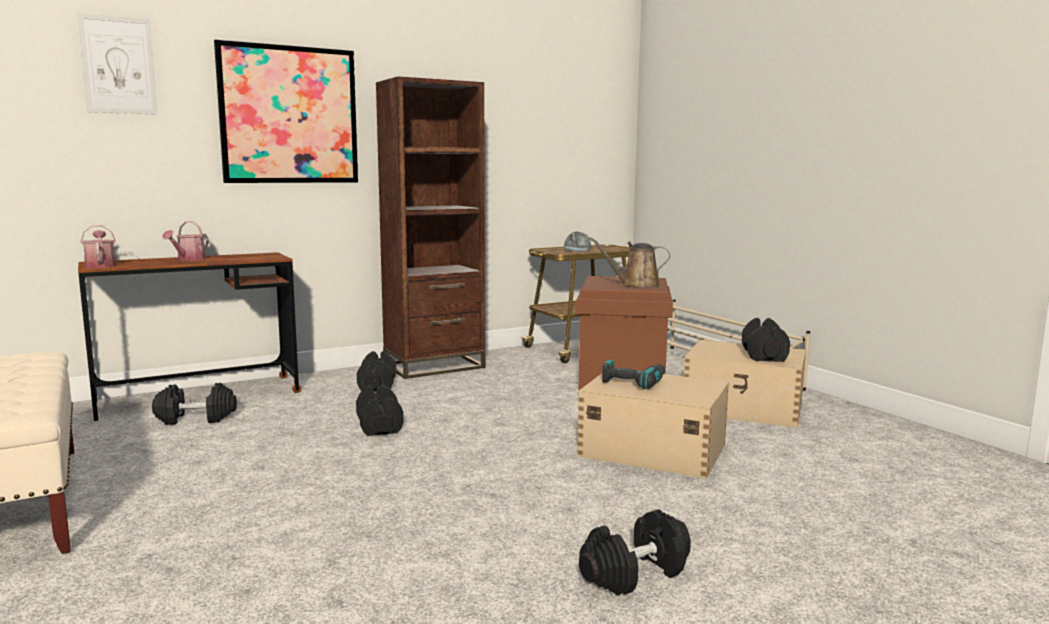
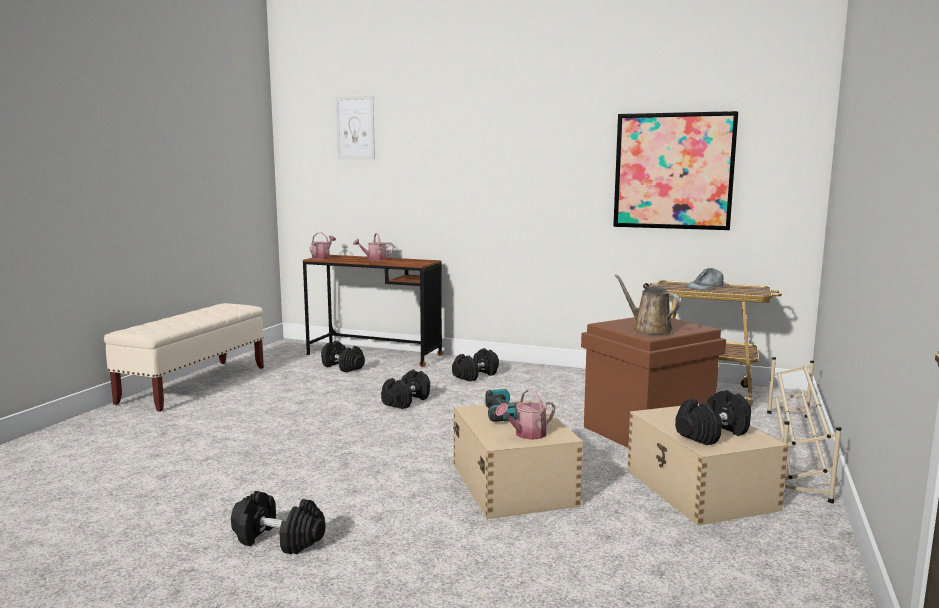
camera: 50 degrees right, 0 degrees up
picture [214,40,358,183] -> picture moved to [613,111,738,230]
brown bookcase [376,77,485,379] -> none
none -> watering can [495,388,555,440]

